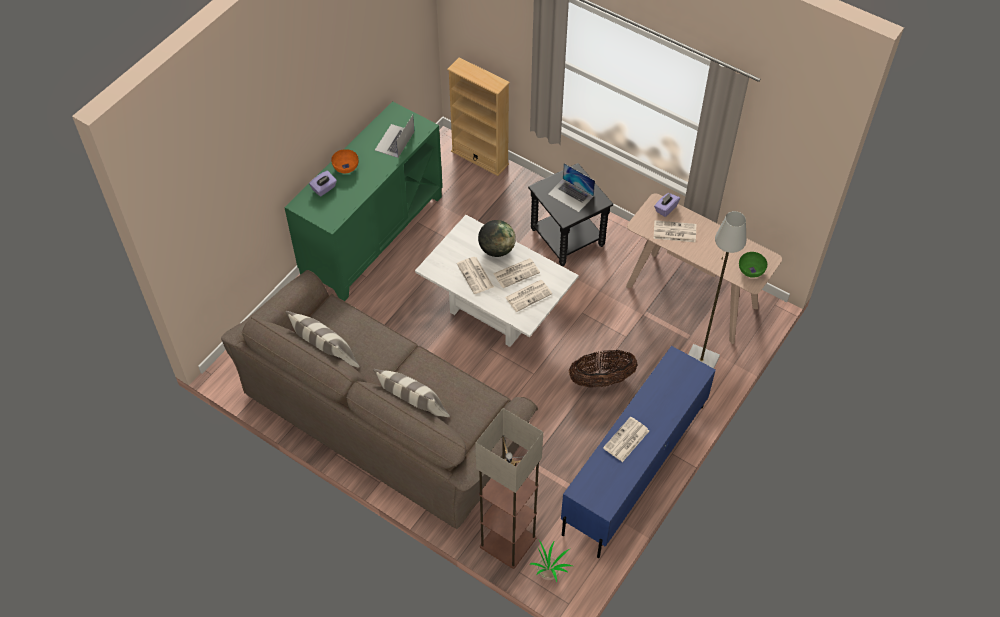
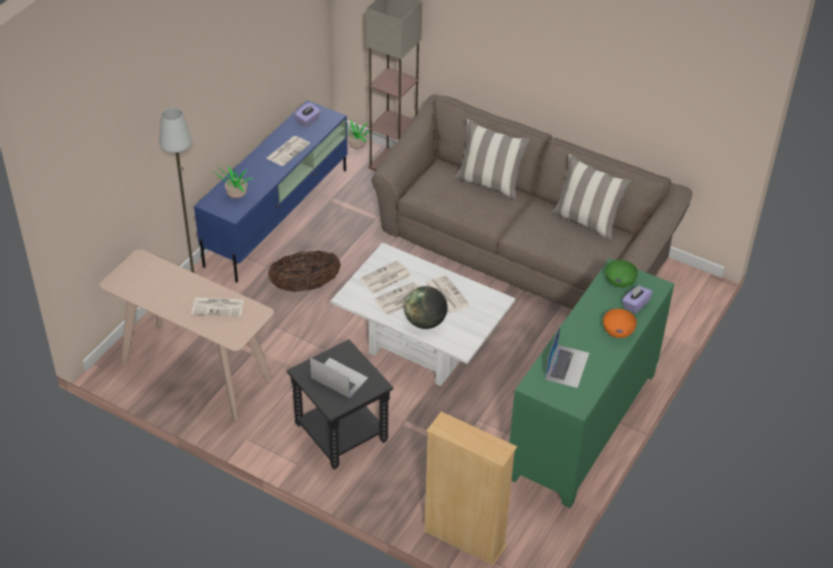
camera: 175 degrees right, 10 degrees down
purple tissue box [654,193,680,217] -> purple tissue box moved to [294,102,321,127]
green bowl [739,252,767,278] -> green bowl moved to [605,260,638,288]
none -> potted plant [213,166,254,198]

